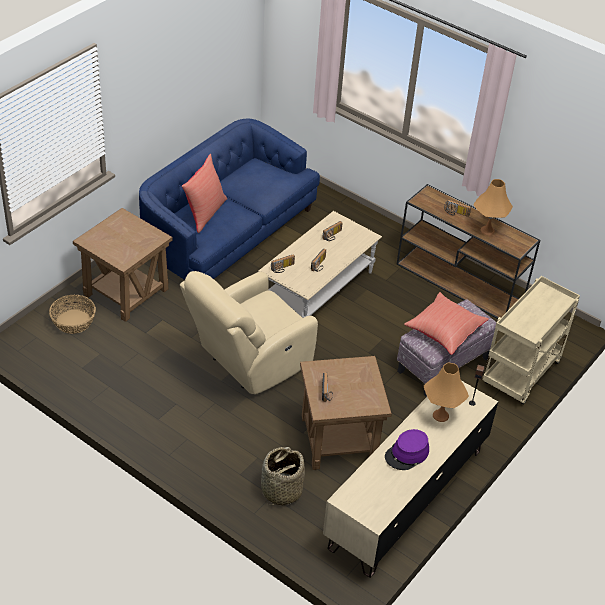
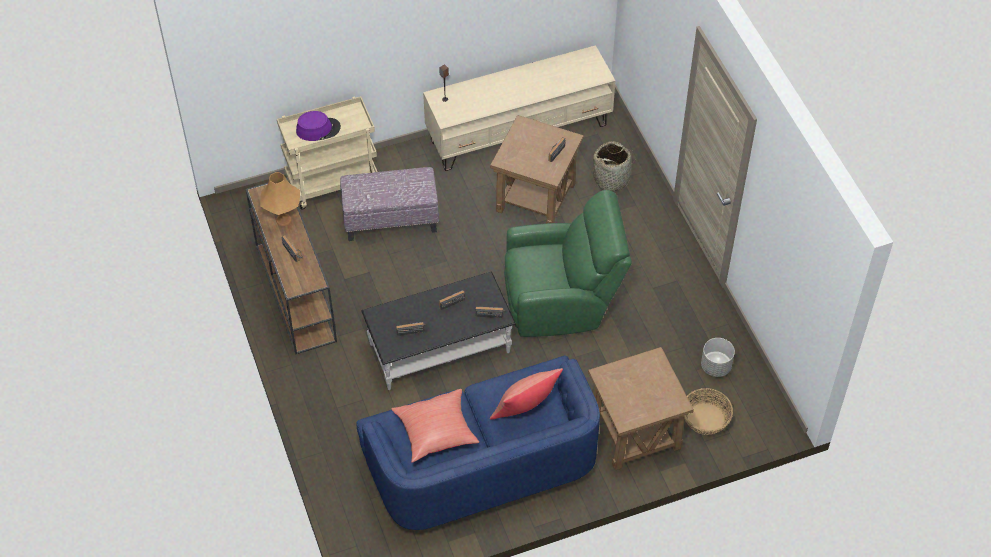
camera: 145 degrees left, 10 degrees up
beige armchair [180,271,318,394] -> green armchair [504,190,632,337]
beige coffee table [258,211,382,318] -> black coffee table [361,271,516,390]
purple hat [385,429,429,470] -> purple hat moved to [296,111,341,141]
red pillow [404,292,489,355] -> red pillow moved to [391,389,480,463]
orange table lamp [424,363,469,422] -> none
none -> grey planter [701,338,735,377]

